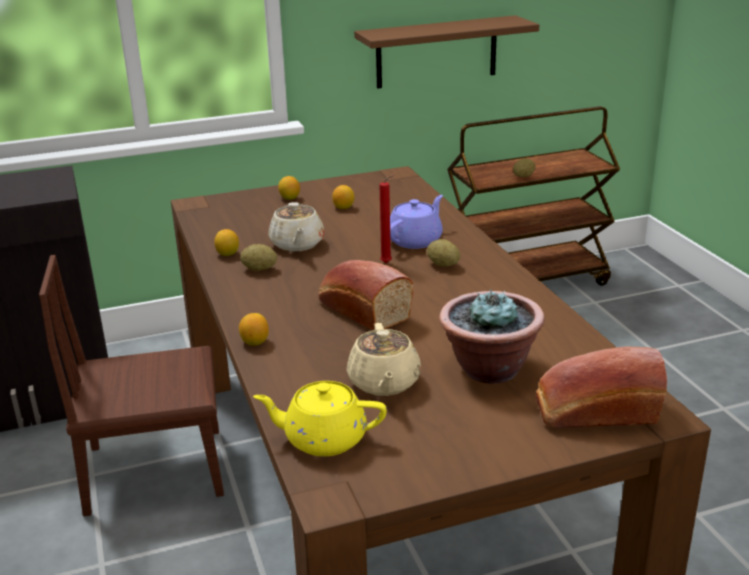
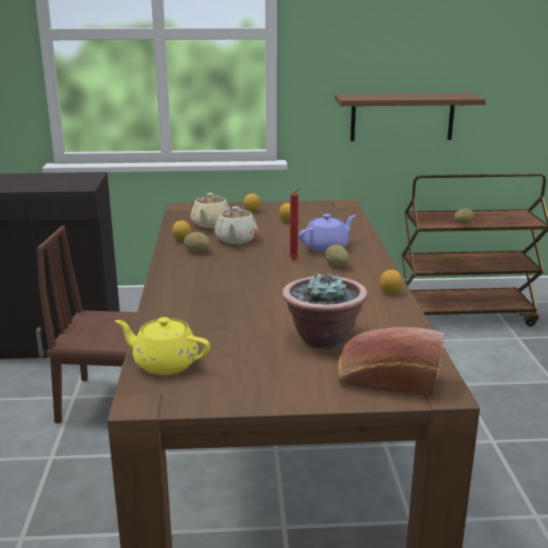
camera: 15 degrees right, 5 degrees down
lemon [239,313,269,346] -> lemon moved to [380,270,403,294]
bread [318,260,414,330] -> none
beige teapot [347,323,421,396] -> beige teapot moved to [190,193,230,228]

